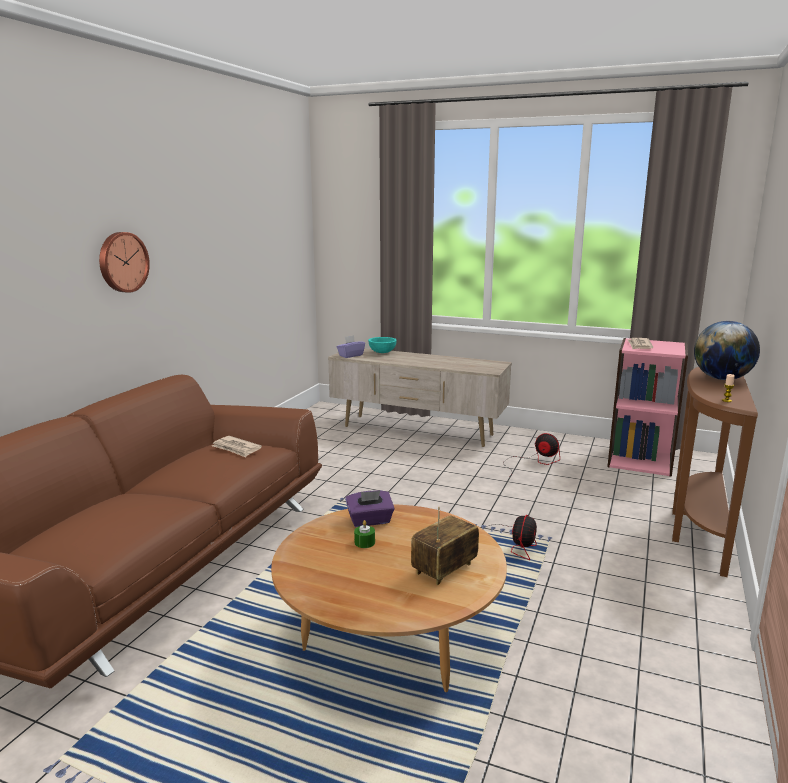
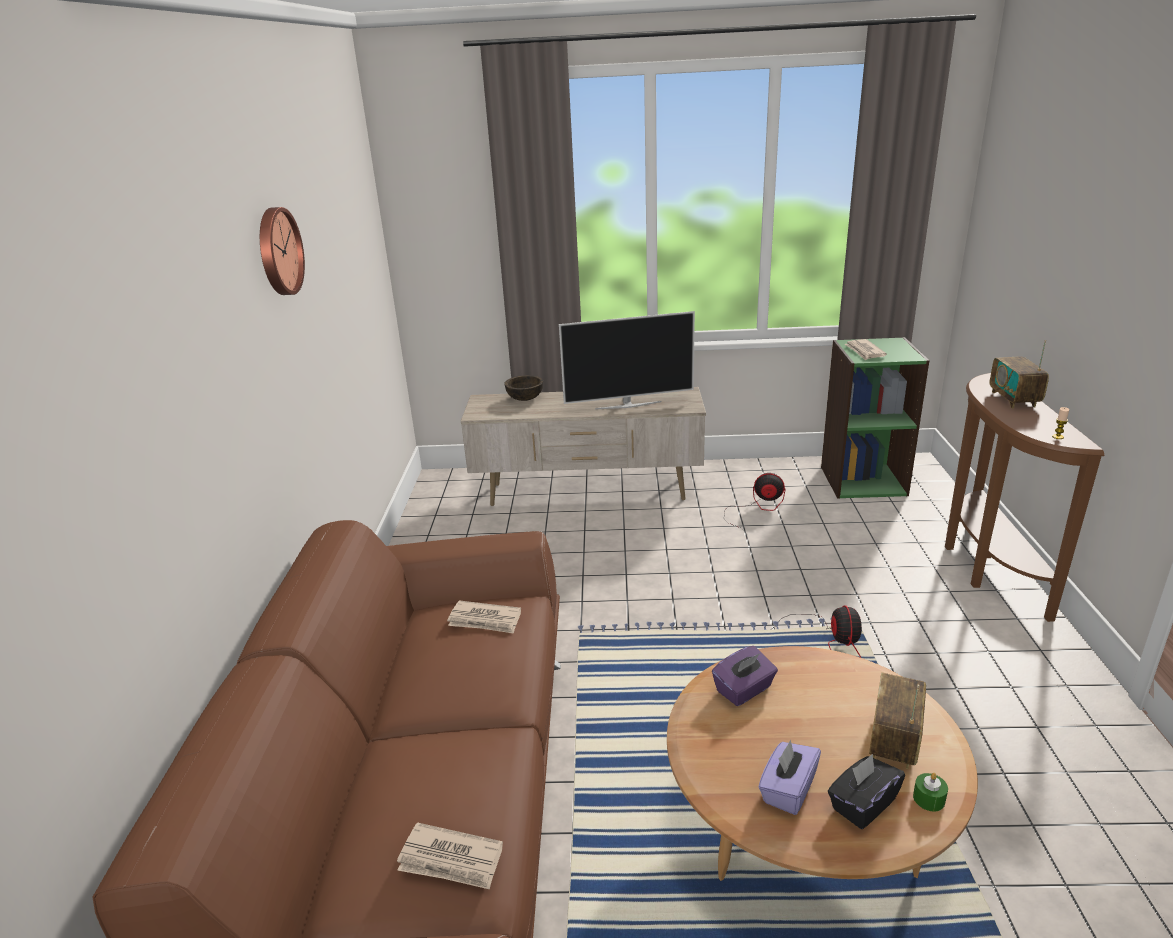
camera: 20 degrees left, 10 degrees up
wall clock [99,232,150,293] -> wall clock moved to [260,207,305,295]
purple tissue box [337,335,365,358] -> purple tissue box moved to [758,740,821,815]
green candle [354,520,375,548] -> green candle moved to [913,773,948,812]
turquoise bowl [368,337,397,353] -> brown bowl [504,375,543,401]
pink bookcase [608,338,688,477] -> green bookcase [821,337,929,499]
globe [694,321,760,380] -> radio [989,340,1049,409]
none -> newspaper [397,822,503,889]
none -> television [559,311,695,409]
none -> black tissue box [828,754,905,829]

